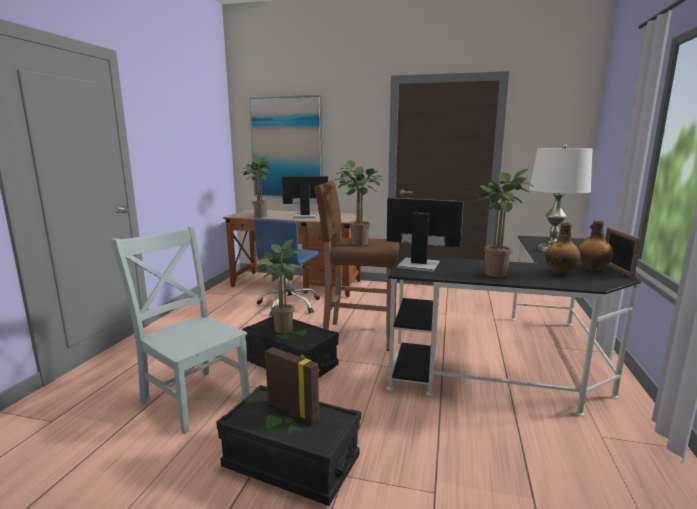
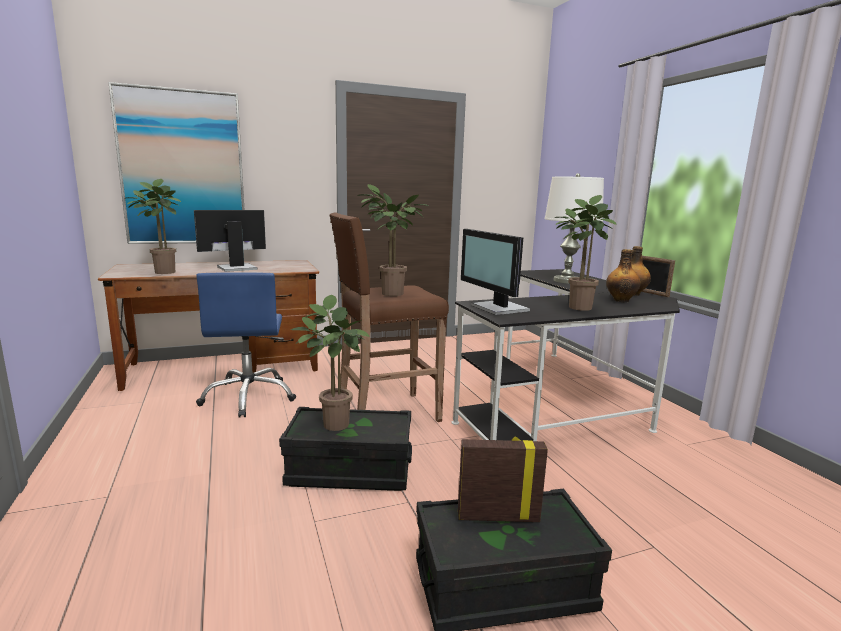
camera: 35 degrees left, 0 degrees up
grey chair [110,226,250,434] -> none
monitor [387,198,464,272] -> monitor turned 105 degrees counterclockwise [461,229,530,315]

